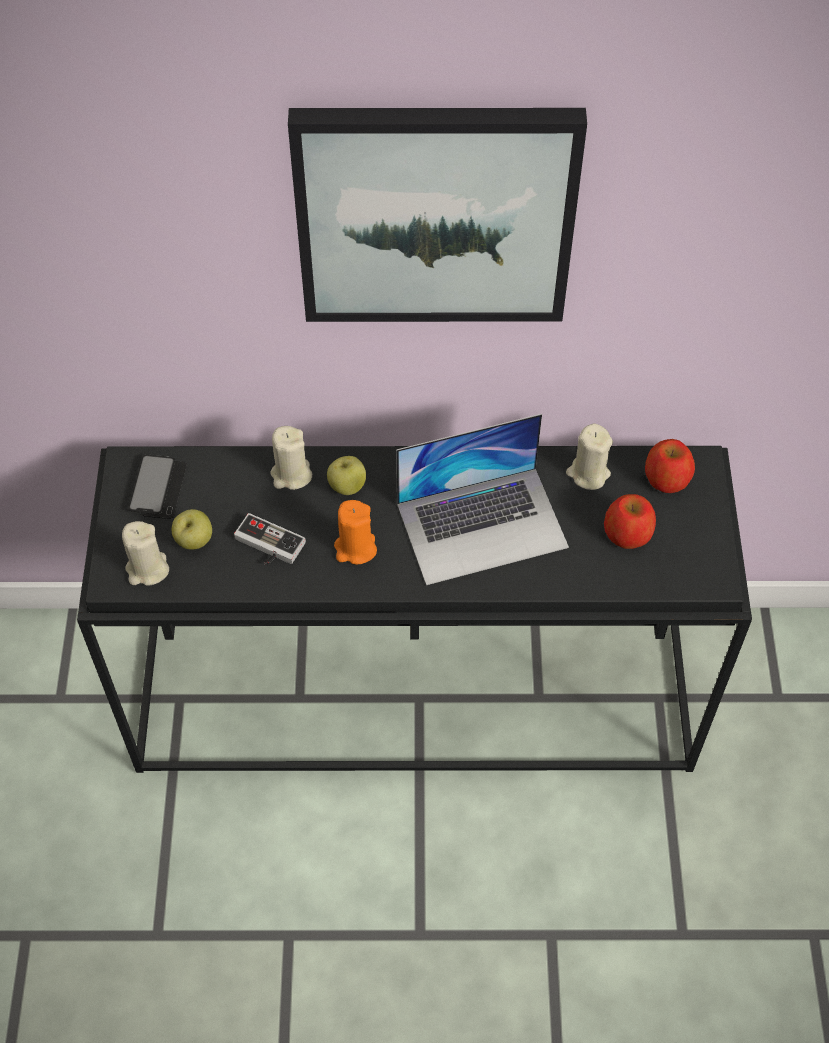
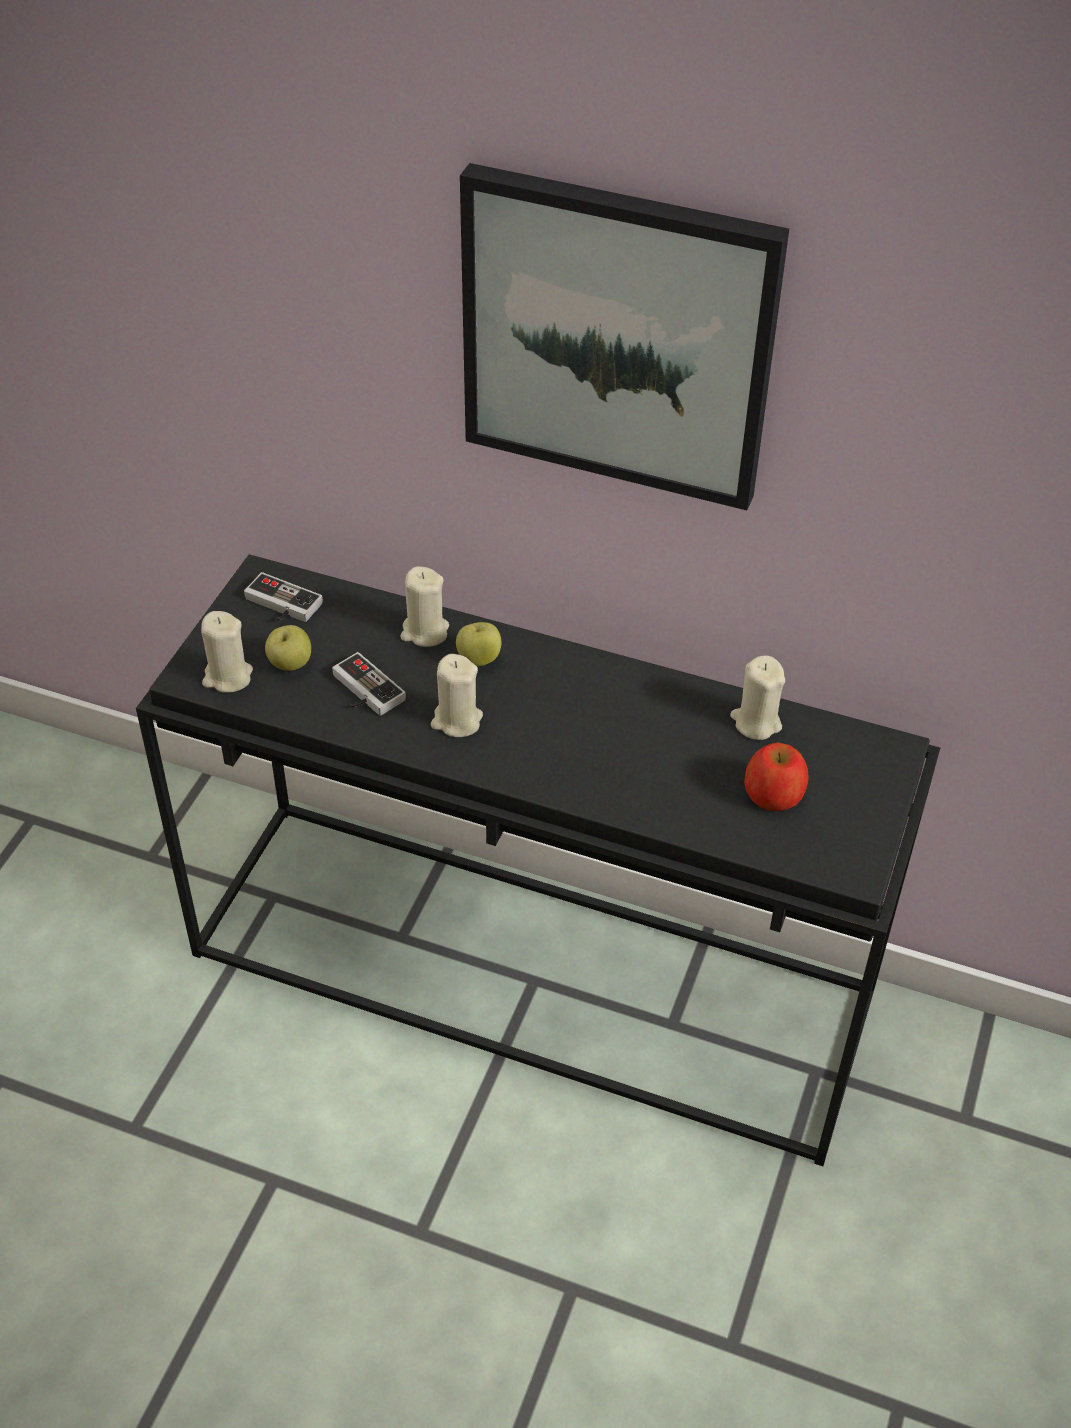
camera: 20 degrees right, 10 degrees down
phone [128,455,187,519] -> game controller [244,572,323,622]
orange candle [334,500,377,565] -> beige candle [431,654,483,737]
laptop [396,414,569,585] -> none
apple [645,439,695,493] -> none

